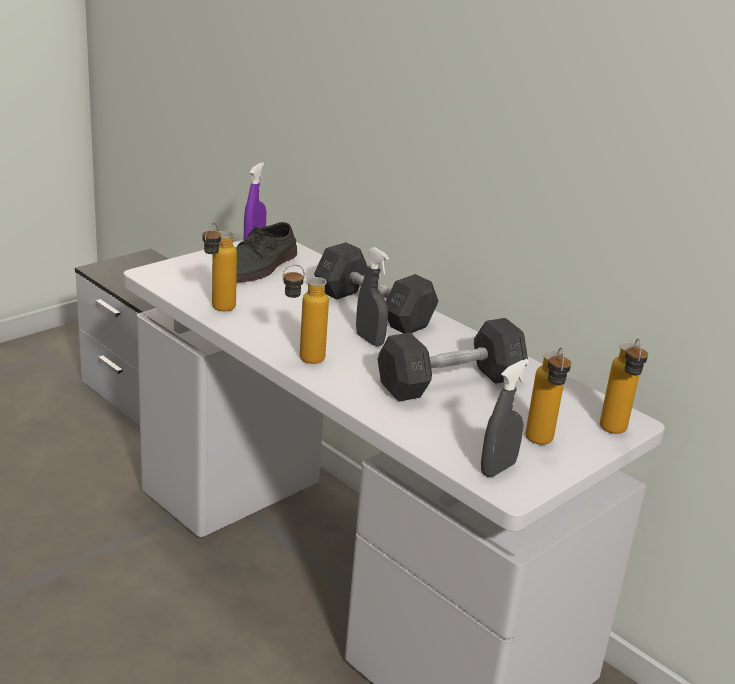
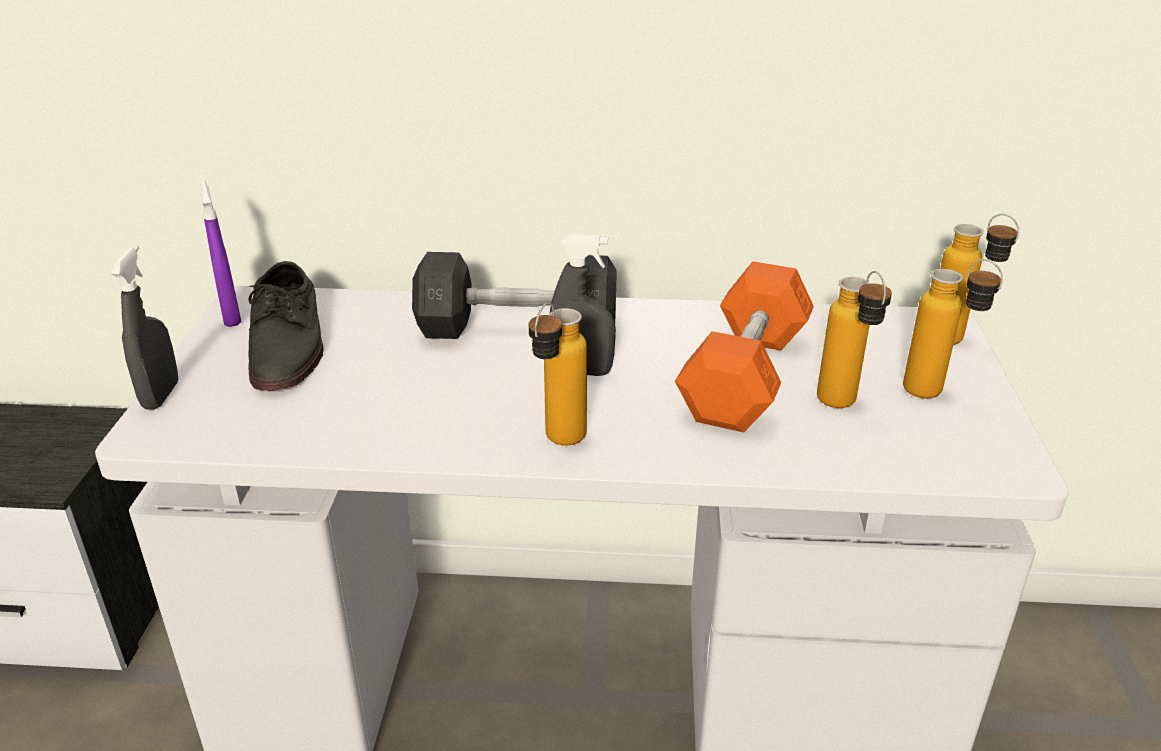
camera: 40 degrees left, 5 degrees up
bottle [202,223,237,311] -> bottle moved to [817,271,892,408]
grey dumbbell [377,318,528,402] -> orange dumbbell [675,261,814,432]
grey spray bottle [481,359,529,477] -> grey spray bottle moved to [111,245,178,410]

